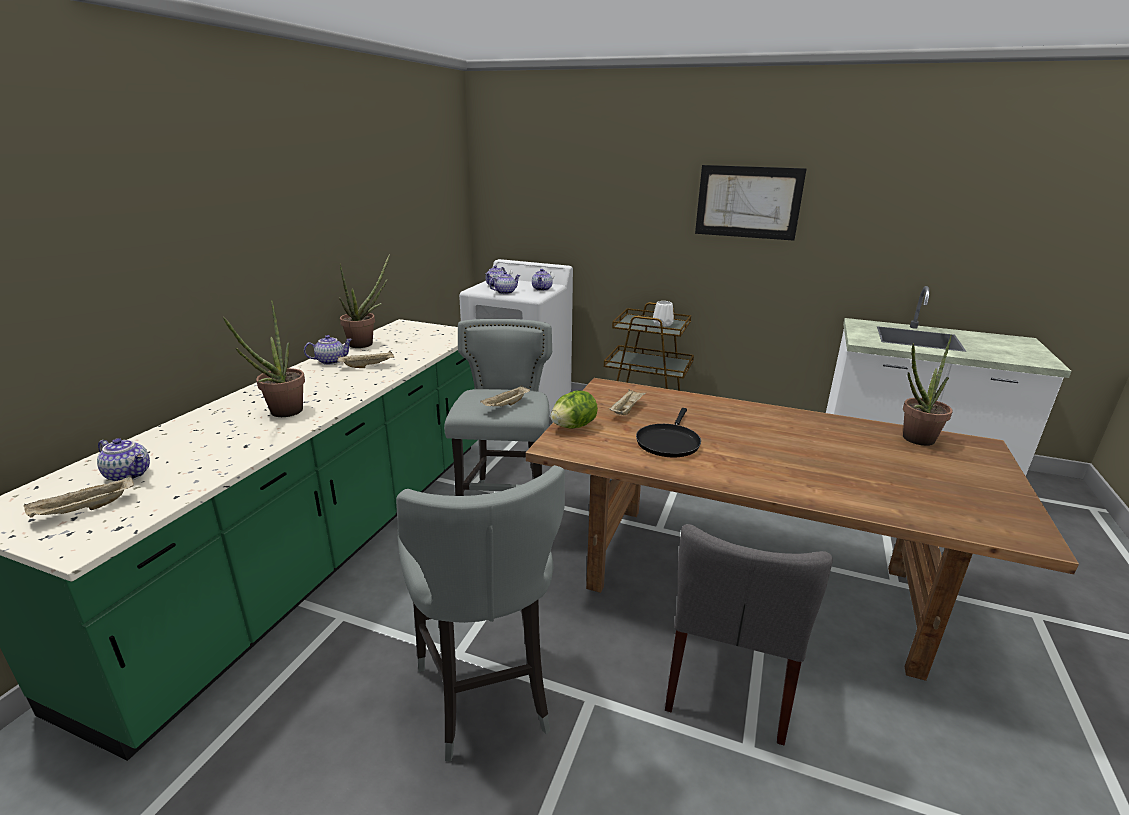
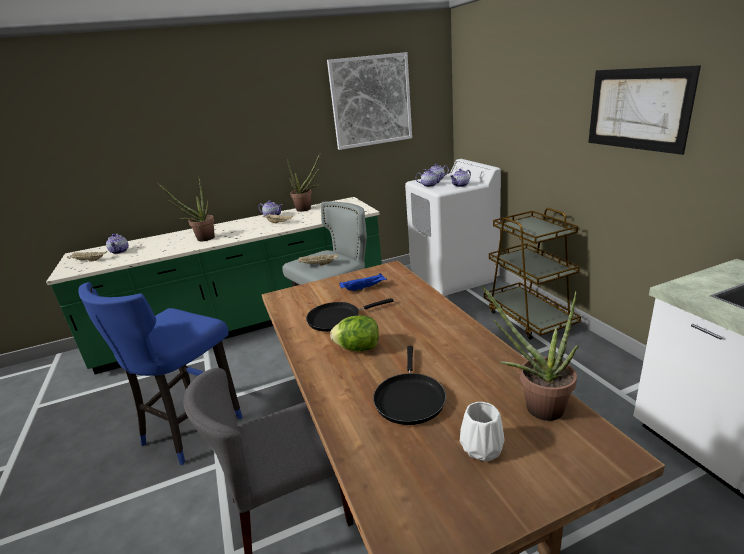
camera: 50 degrees right, 0 degrees up
grey stool [396,465,565,762] -> blue stool [78,282,243,465]
lettuce [551,390,598,428] -> lettuce moved to [330,315,379,352]
beige tray [609,389,646,415] -> blue tray [339,273,387,291]
white vase [653,301,674,327] -> white vase moved to [460,402,504,461]
none -> picture [327,52,412,150]
none -> black frying pan [373,346,446,425]

